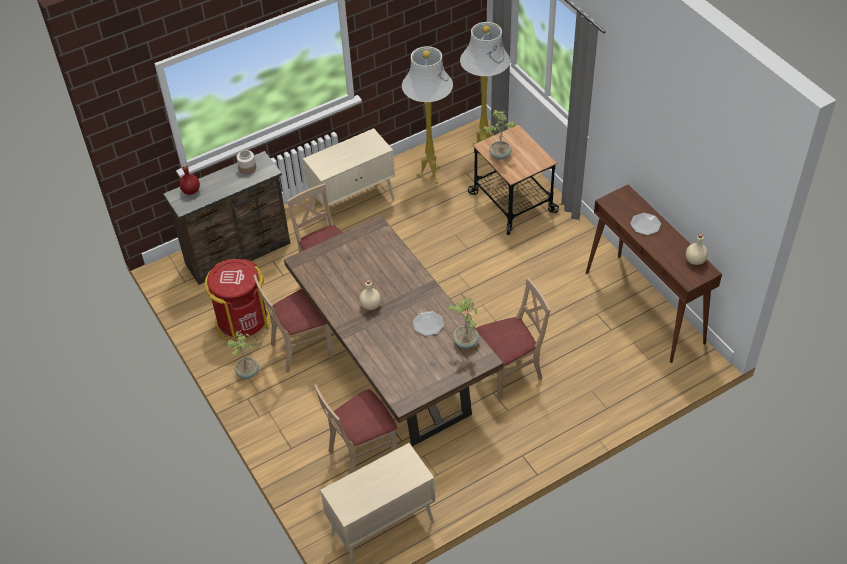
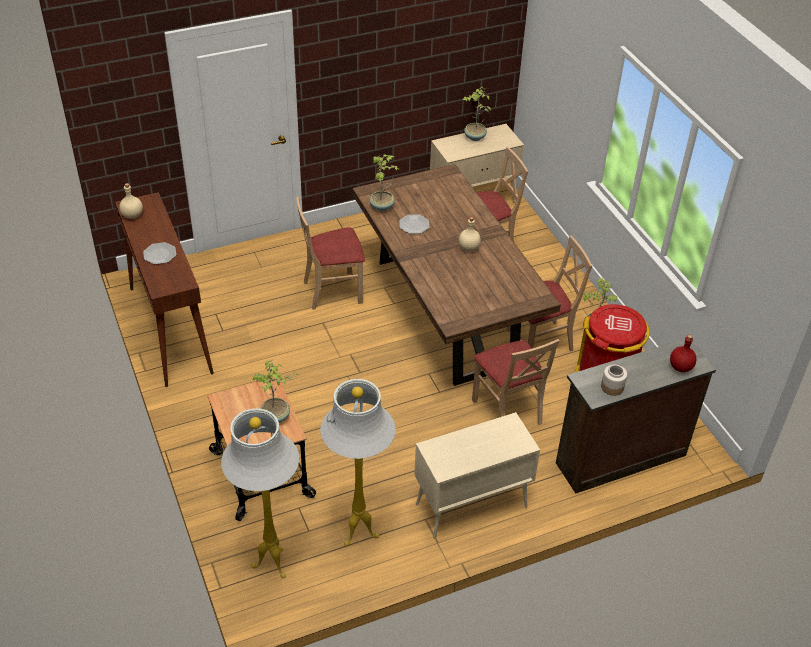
camera: 175 degrees left, 5 degrees down
none -> potted plant [462,87,491,141]

